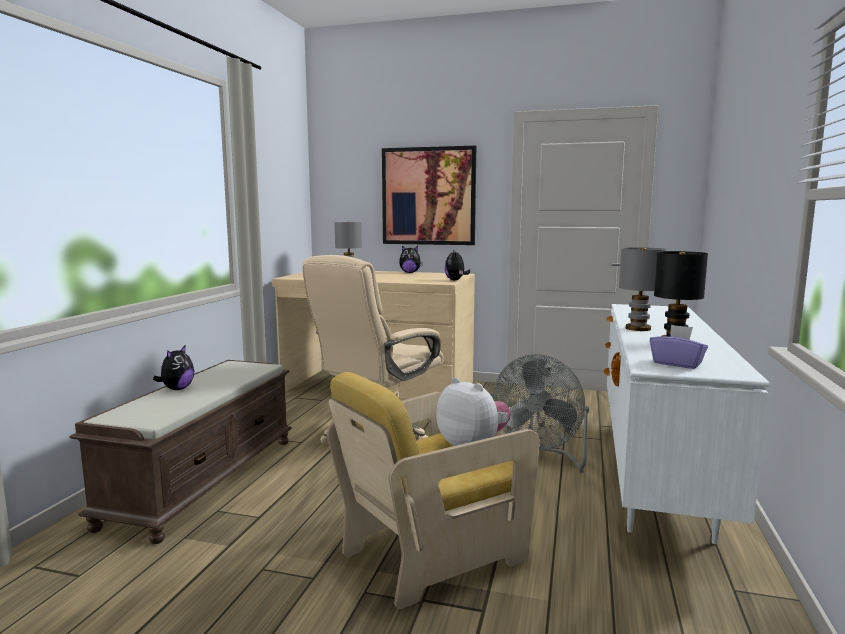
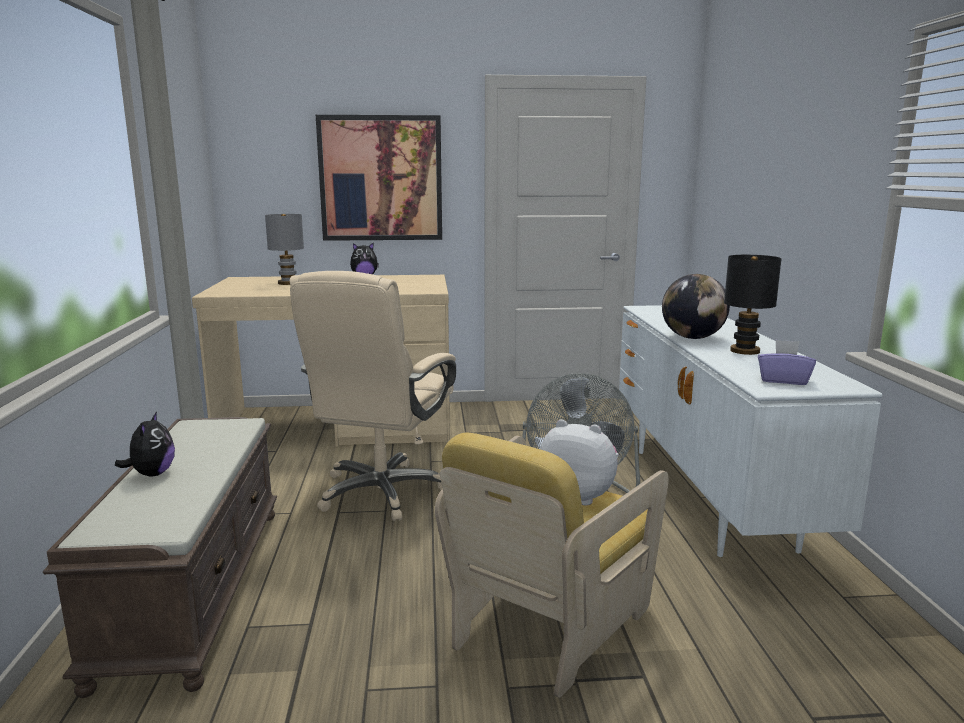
camera: 20 degrees left, 5 degrees up
plush toy [445,250,470,280] -> none
grey table lamp [619,247,666,331] -> globe [662,274,730,339]

